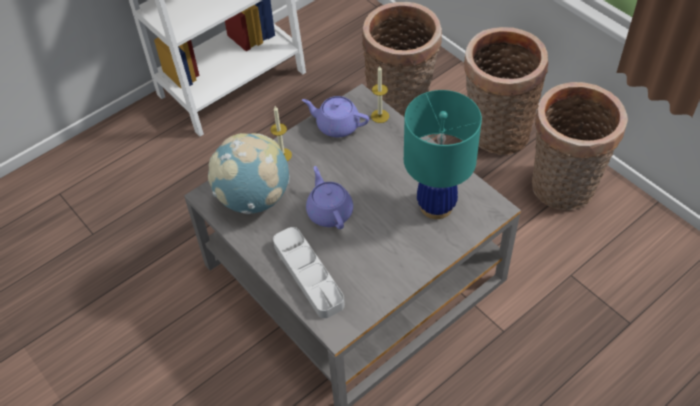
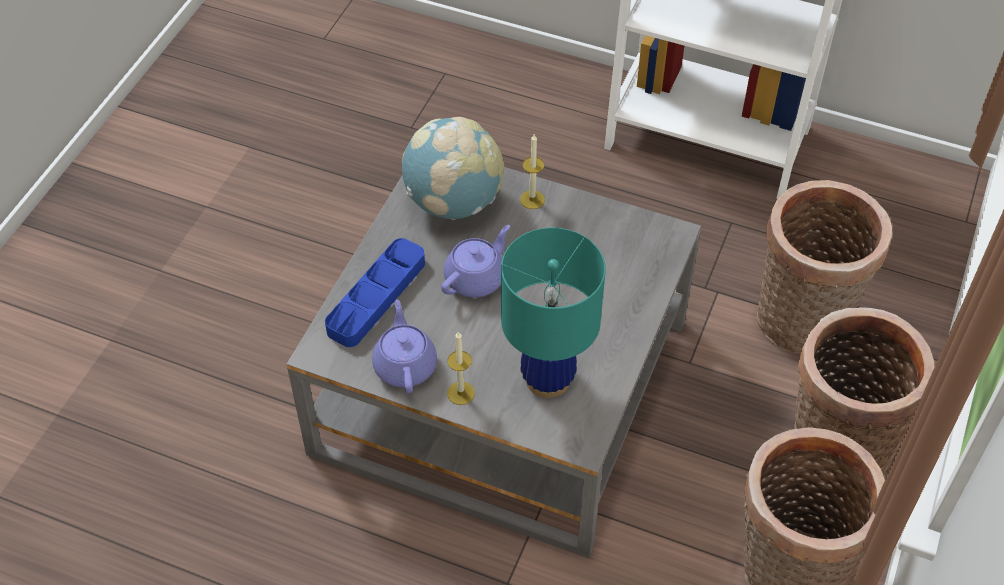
camera: 60 degrees right, 0 degrees up
grey tray [273,227,345,318] -> blue tray [325,238,425,347]
purple teapot [302,96,369,137] -> purple teapot moved to [372,300,437,393]
candle [371,66,389,123] -> candle moved to [447,331,475,405]

